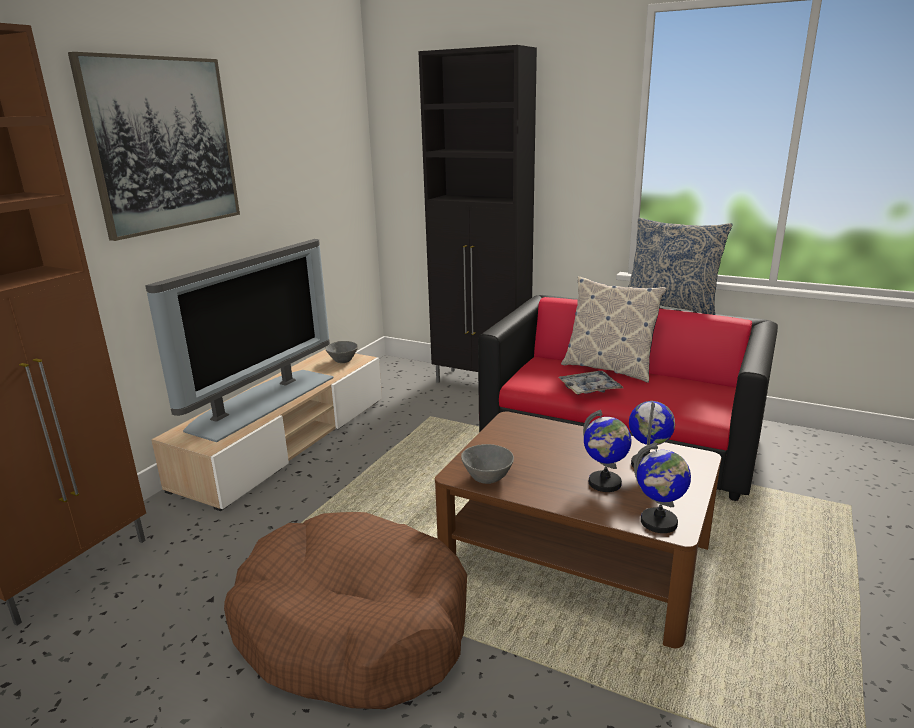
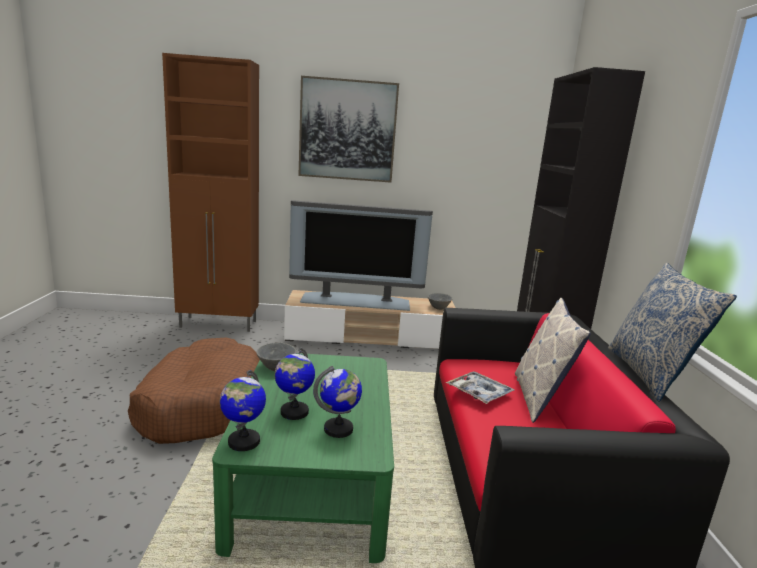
camera: 60 degrees right, 5 degrees down
brown coffee table [435,412,721,648] -> green coffee table [212,353,394,563]

